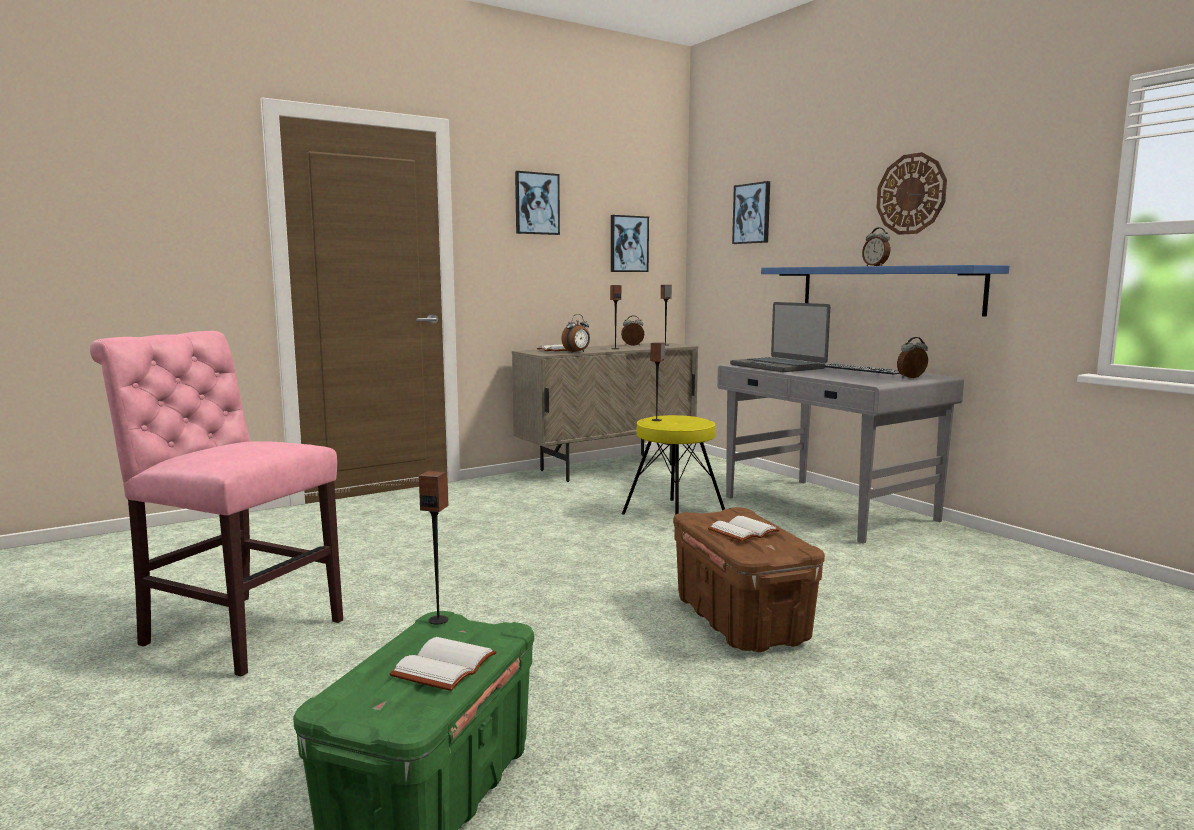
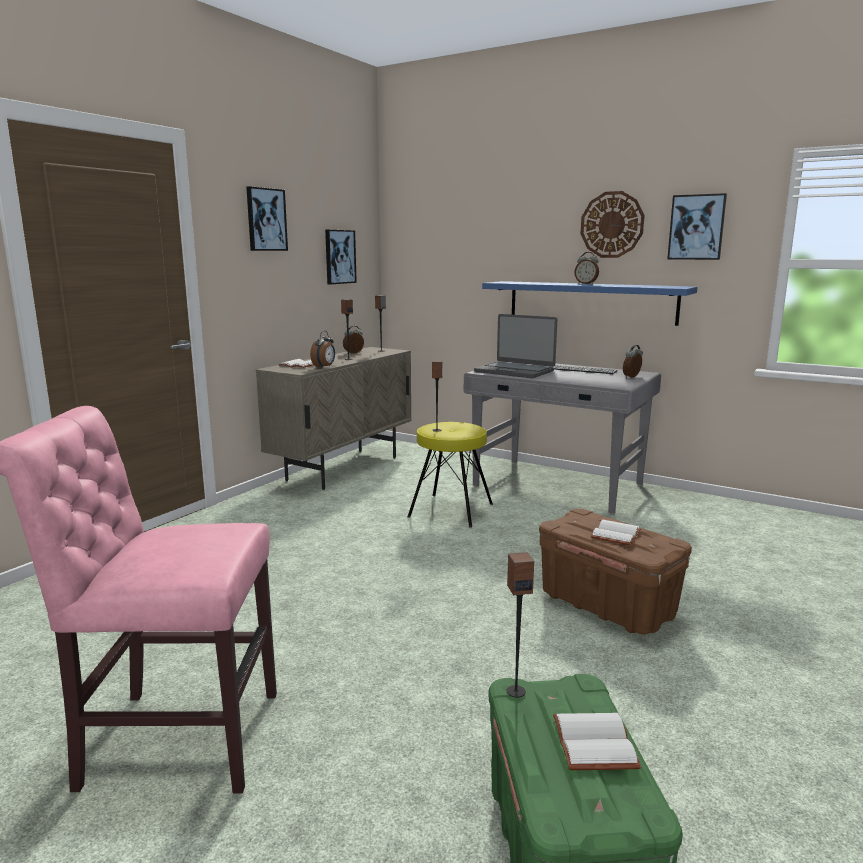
camera: 25 degrees left, 5 degrees up
picture [732,181,770,244] -> picture moved to [667,193,727,260]

